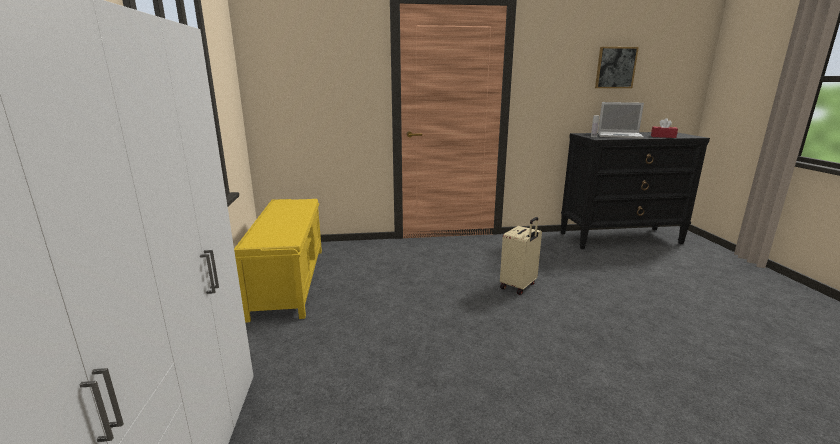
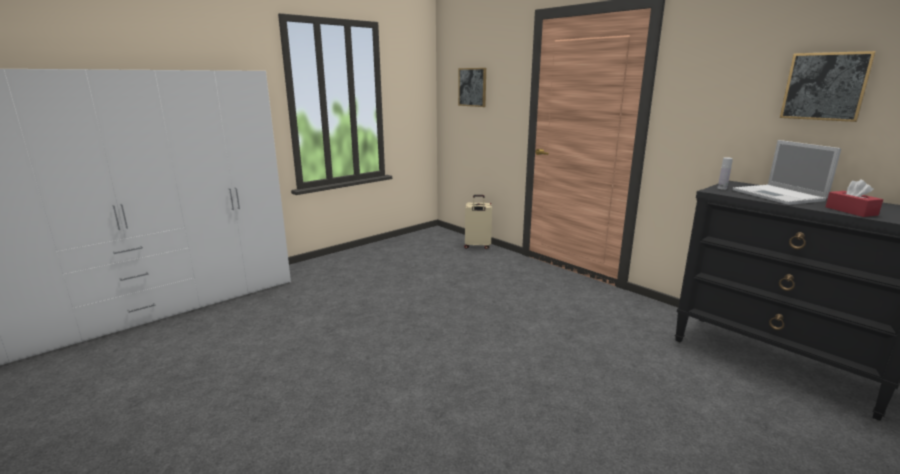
camera: 55 degrees right, 0 degrees up
yellow bench [234,199,322,323] -> none
beige suitcase [500,217,542,295] -> beige suitcase moved to [464,195,492,249]
none -> picture [458,68,486,107]

